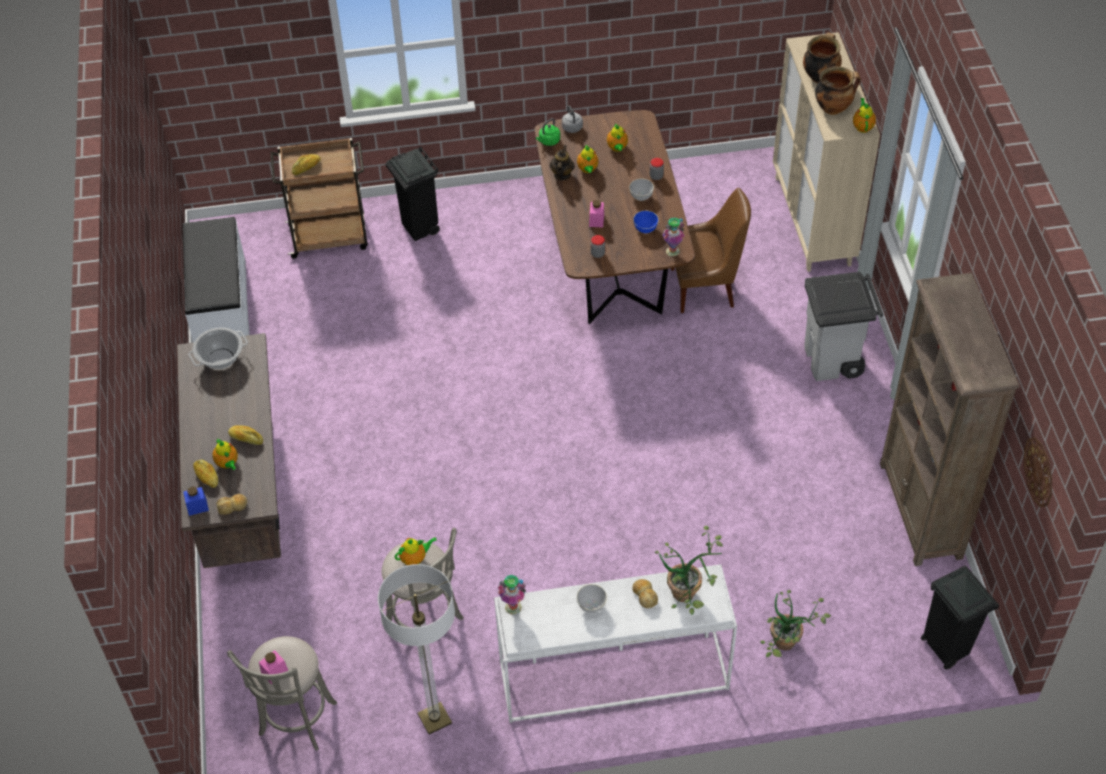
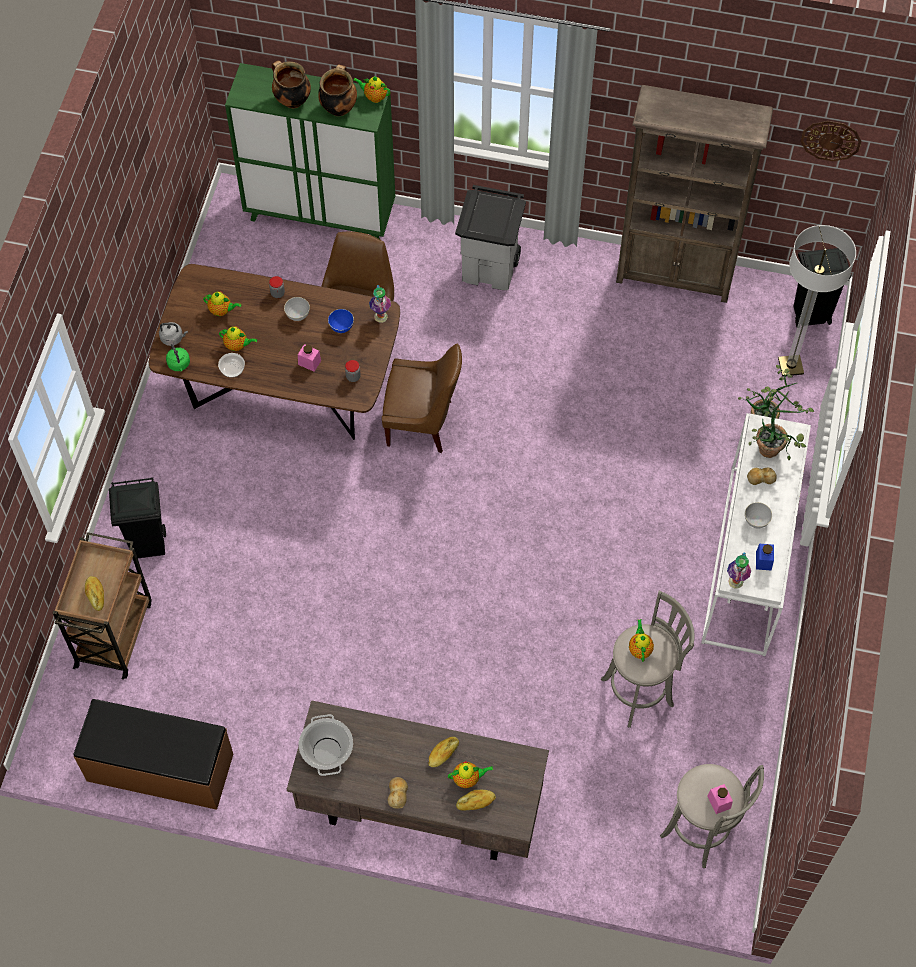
camera: 70 degrees left, 10 degrees up
white bench [182,217,250,342] -> brown bench [73,699,233,810]
blue jar [183,487,209,516] -> blue jar moved to [756,544,774,571]
bread [216,494,248,515] -> bread moved to [388,777,408,809]
floor lamp [378,564,455,734] -> floor lamp moved to [778,225,856,377]
teapot [550,145,575,180] -> bowl [218,353,245,378]
beige cabinet [773,32,880,272] -> green cabinet [225,63,395,239]
none -> brown chair [382,344,462,453]

